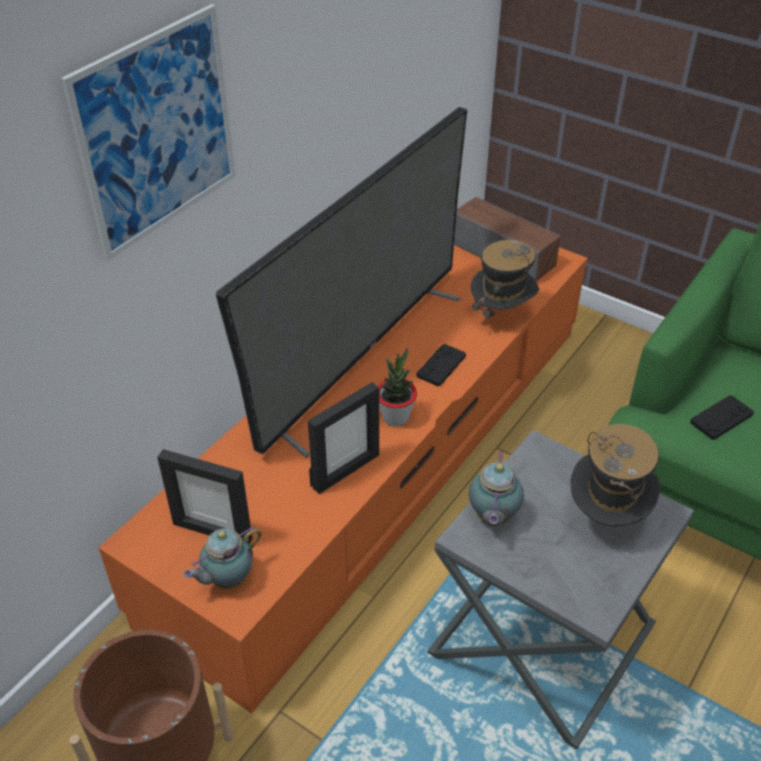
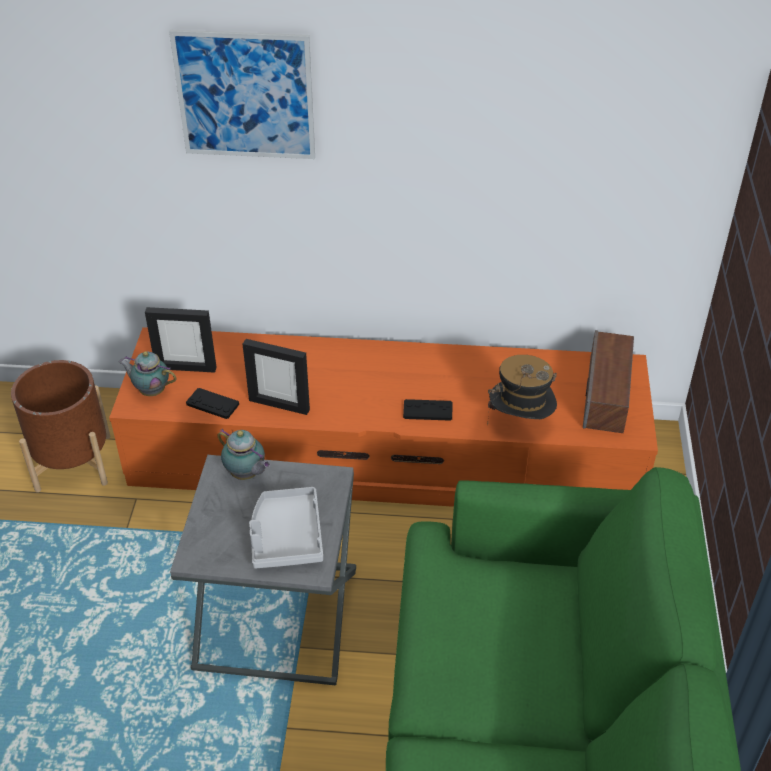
camera: 60 degrees right, 0 degrees up
picture frame [157,449,252,544] -> picture frame turned 75 degrees counterclockwise [145,307,217,373]
television [216,107,467,458] -> none
potted plant [378,348,417,427] -> none
teapot [469,452,524,526] -> teapot turned 120 degrees counterclockwise [218,429,271,480]
hat [570,424,660,527] -> grey tray [249,487,323,569]
black game controller [690,395,754,440] -> black game controller moved to [186,388,239,419]

